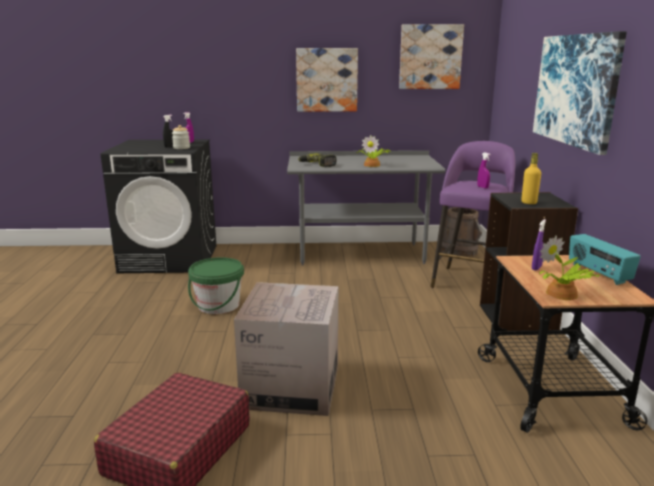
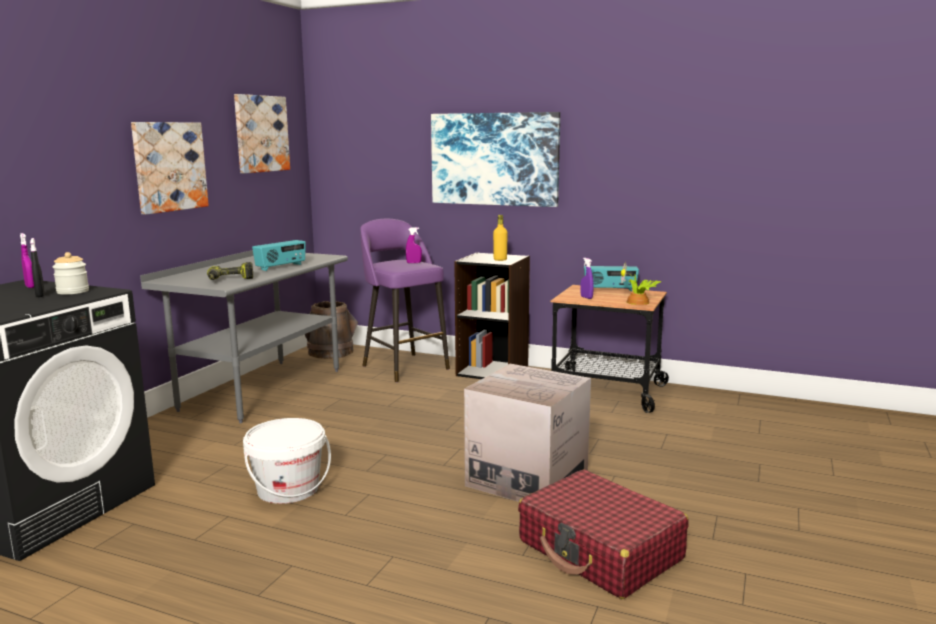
camera: 65 degrees left, 5 degrees down
green bucket [188,257,244,314] -> white bucket [243,418,331,504]
potted plant [356,135,391,167] -> radio [252,240,306,271]

